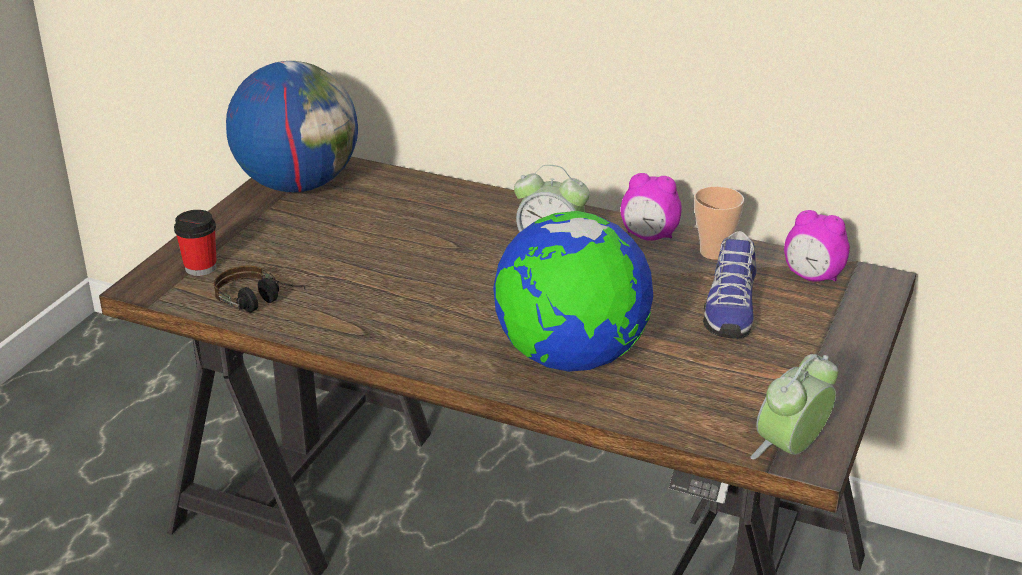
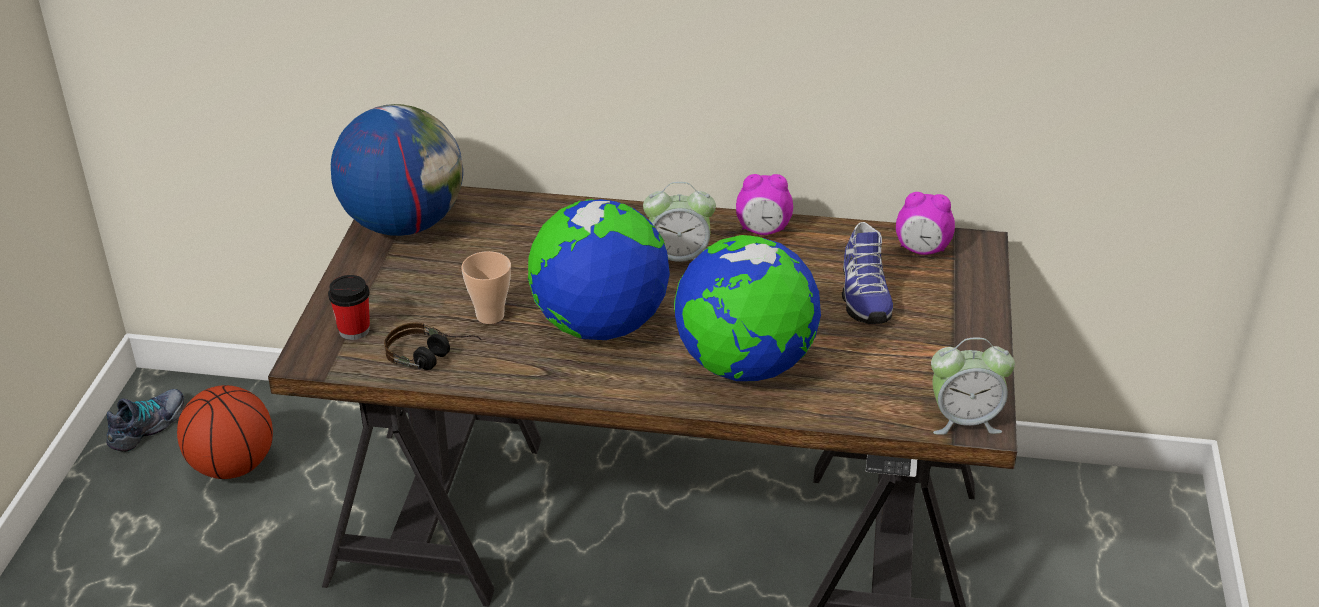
camera: 15 degrees left, 5 degrees up
cup [694,186,744,260] -> cup moved to [461,251,511,324]
alarm clock [750,354,838,460] -> alarm clock turned 120 degrees counterclockwise [931,337,1015,435]
none -> shoe [106,389,184,452]
none -> basketball [177,385,273,479]
none -> globe [528,199,670,340]

